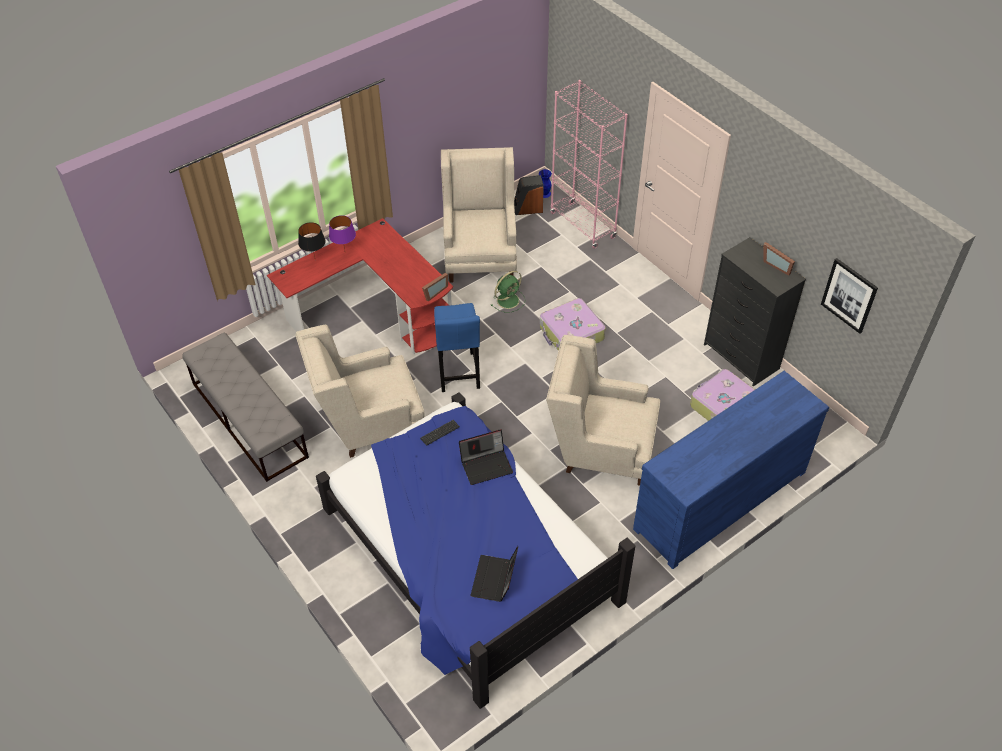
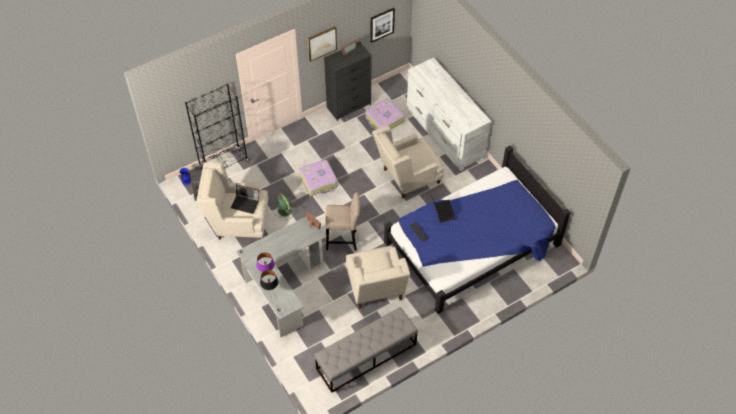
camera: 85 degrees left, 5 degrees up
red desk [267,218,453,354] -> grey desk [236,217,324,338]
blue stool [434,303,480,392] -> beige stool [325,192,360,251]
laptop [470,546,518,602] -> laptop moved to [231,184,259,214]
beige armchair [546,335,660,486] -> beige armchair turned 45 degrees clockwise [372,125,444,199]
pink bookcase [550,80,628,249] -> black bookcase [185,84,248,169]
blue dresser [633,371,829,569] -> white dresser [407,58,492,171]
none -> picture [308,26,337,62]

